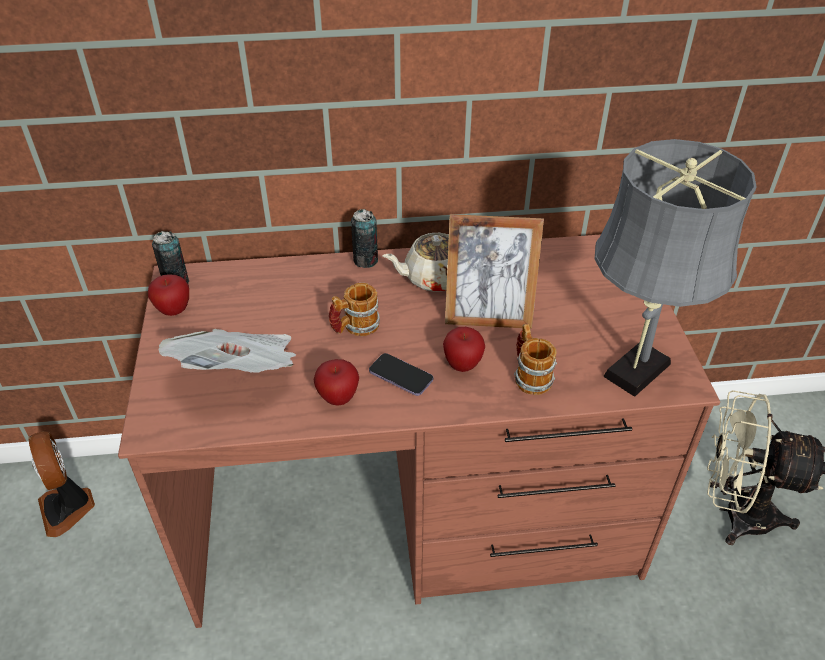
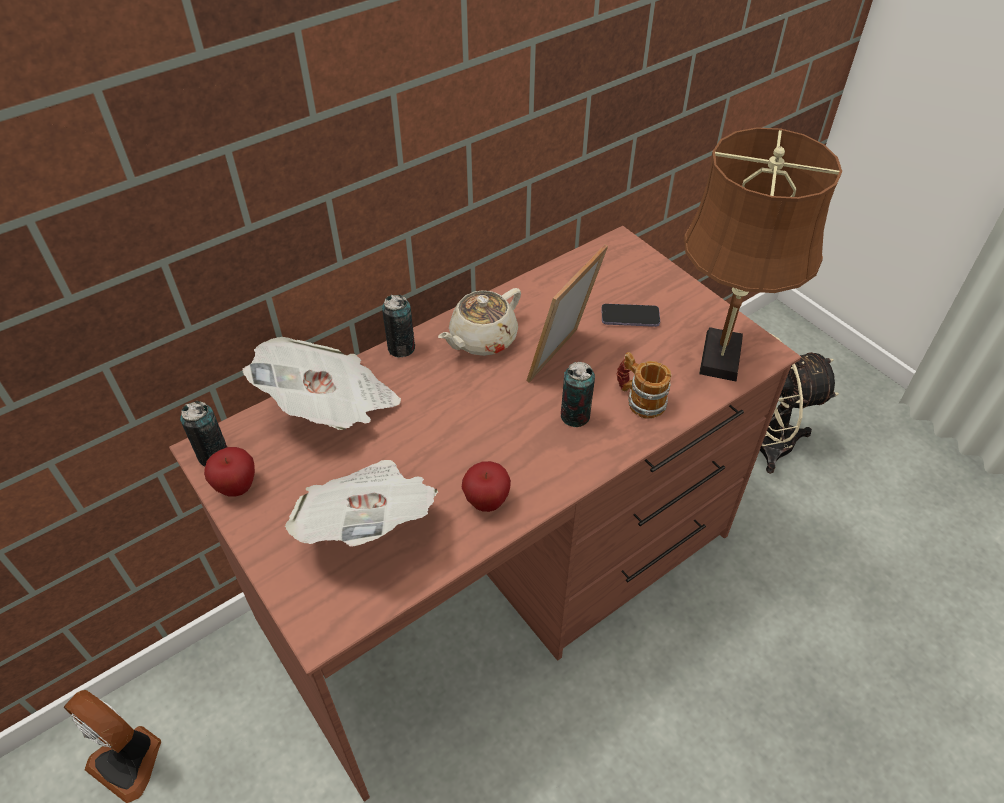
camera: 30 degrees left, 5 degrees up
mug [329,283,380,336] -> none
phone [369,353,433,396] -> phone moved to [602,304,660,327]
apple [443,327,485,372] -> can [561,362,595,427]
picture frame [445,214,544,329] -> picture frame turned 150 degrees clockwise [526,244,608,382]
grey table lamp [595,139,757,397] -> brown table lamp [684,127,842,382]
none -> newspaper [242,337,401,430]

